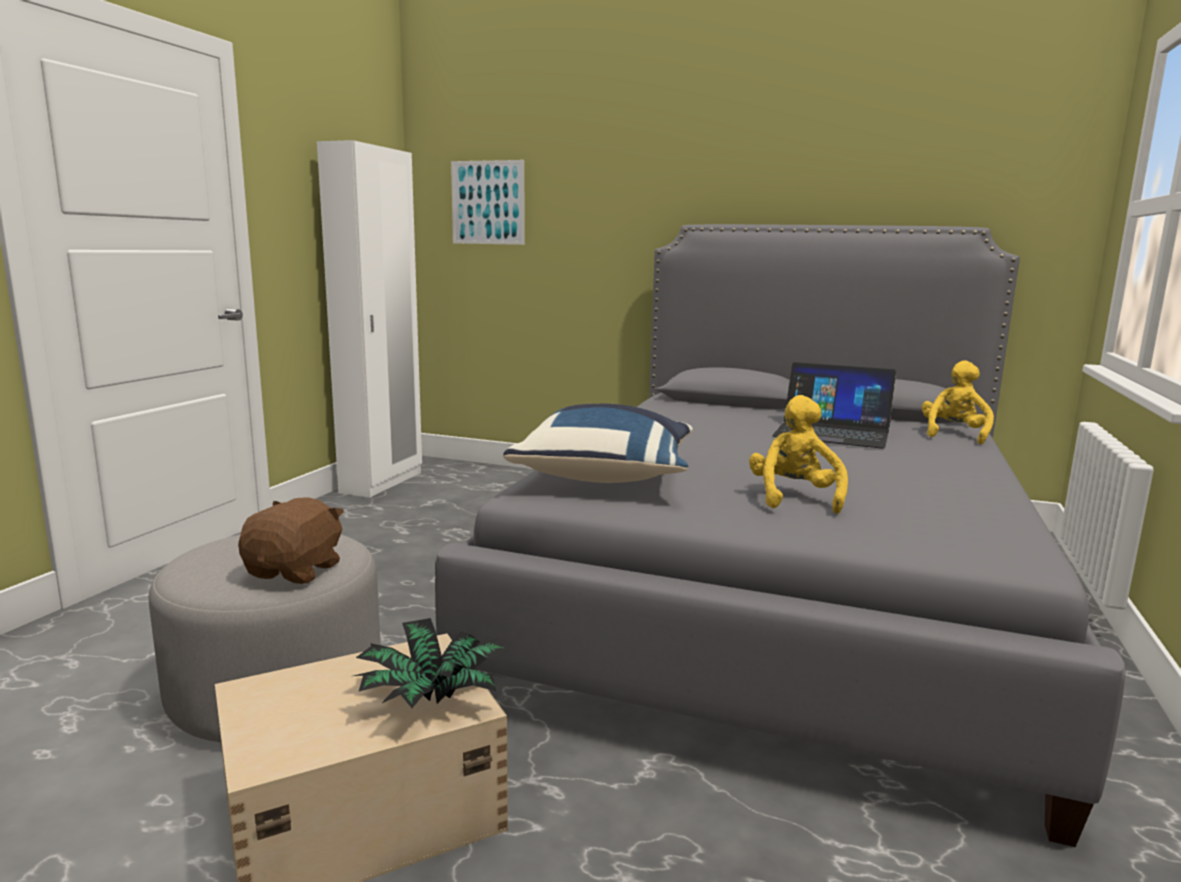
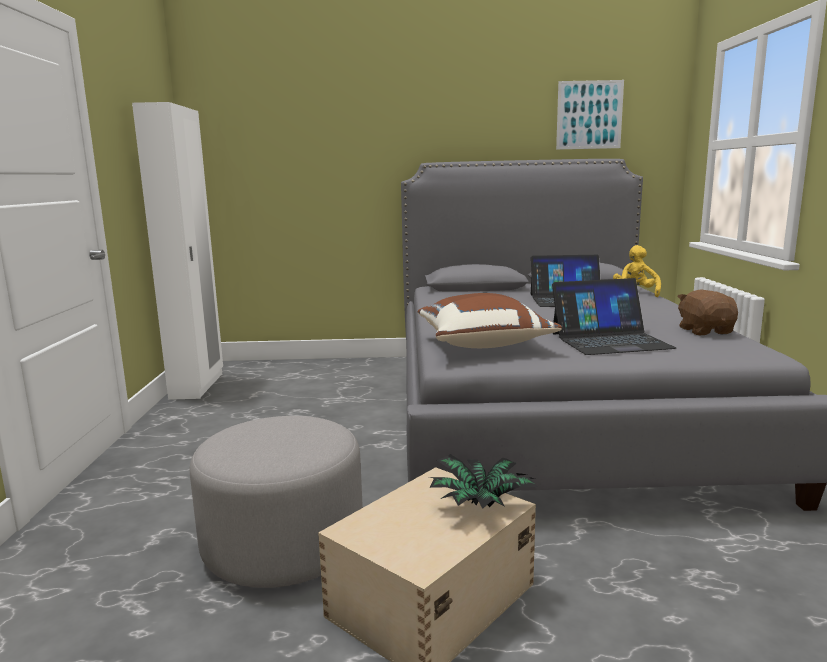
camera: 20 degrees left, 0 degrees up
brown plush toy [238,497,344,584] -> brown plush toy moved to [677,289,738,335]
picture [451,160,524,245] -> picture moved to [556,80,624,150]
blue pillow [503,404,693,483] -> brown pillow [417,293,562,348]
yellow plush toy [749,395,848,514] -> laptop [552,278,677,355]

